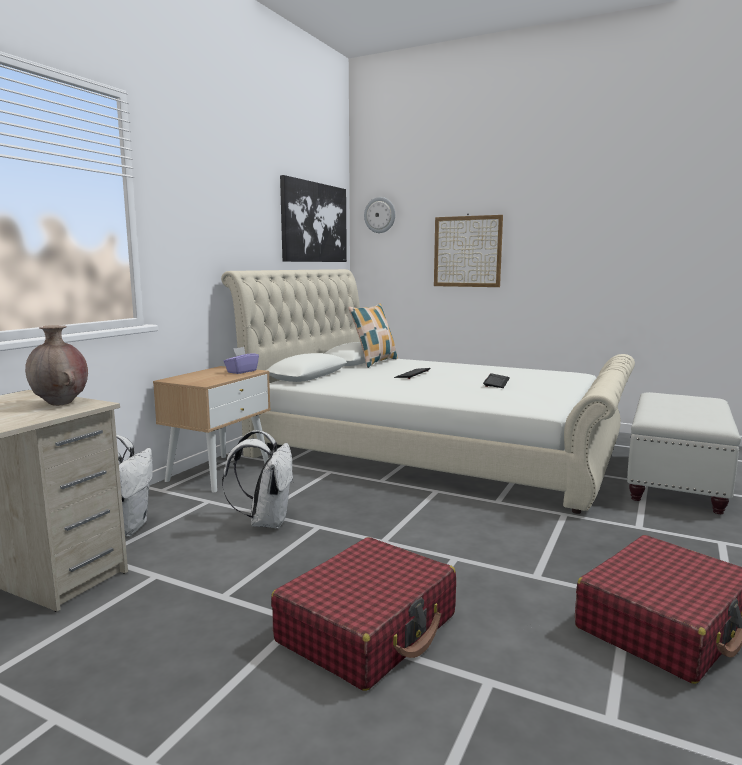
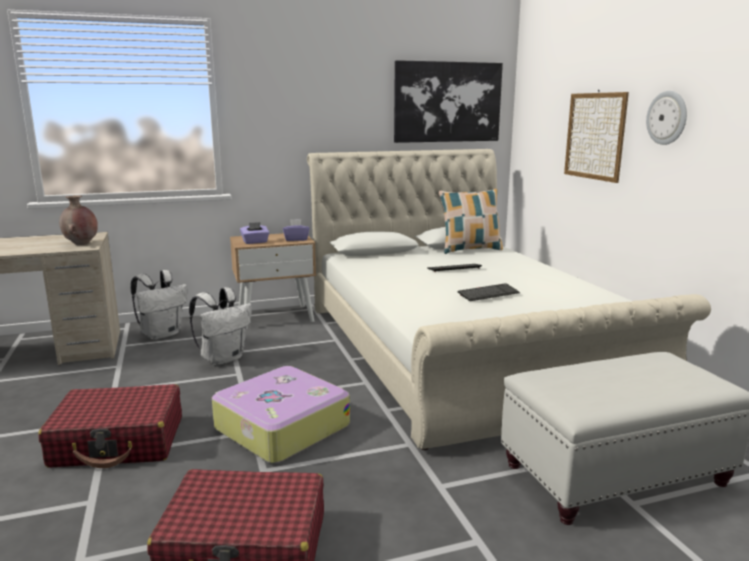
camera: 45 degrees right, 5 degrees up
wall clock [364,197,395,233] -> wall clock moved to [646,91,687,145]
none -> suitcase [212,366,350,463]
none -> purple tissue box [240,222,269,244]

